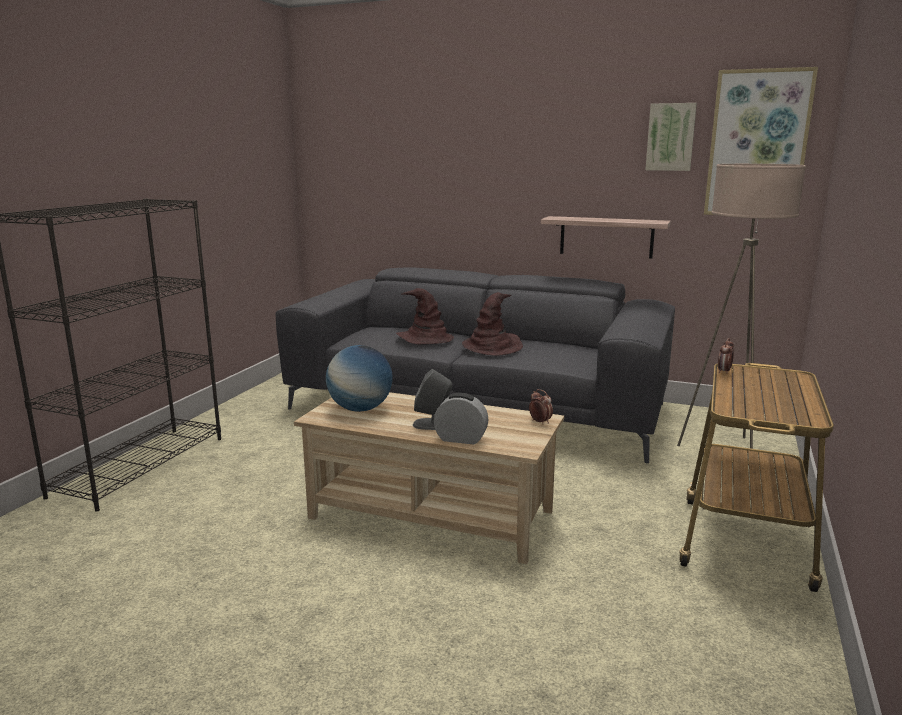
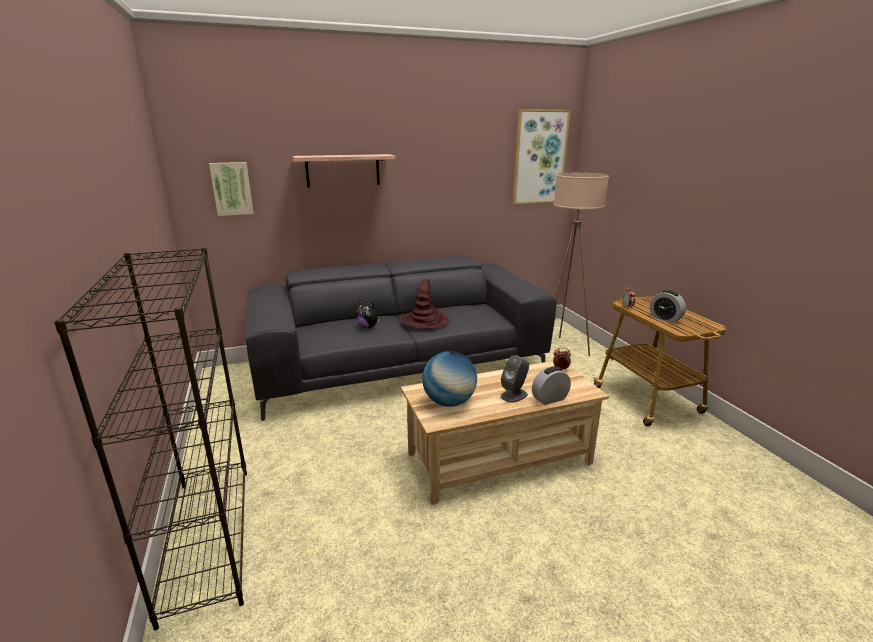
camera: 40 degrees left, 5 degrees up
brown hat [396,288,454,344] -> plush toy [356,299,382,328]
shelf [541,216,671,259] -> shelf moved to [292,154,395,187]
picture [645,103,697,171] -> picture moved to [209,162,254,216]
none -> alarm clock [650,290,686,323]

